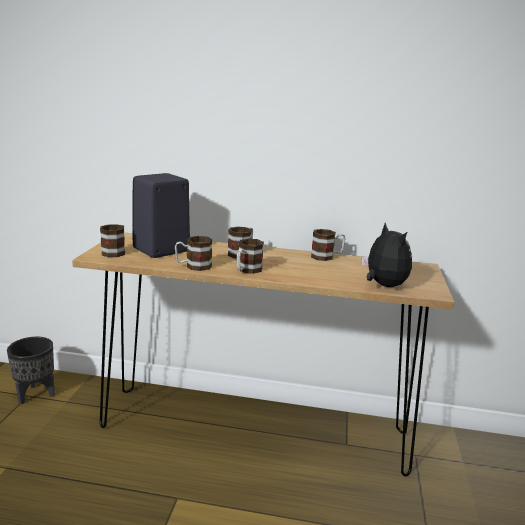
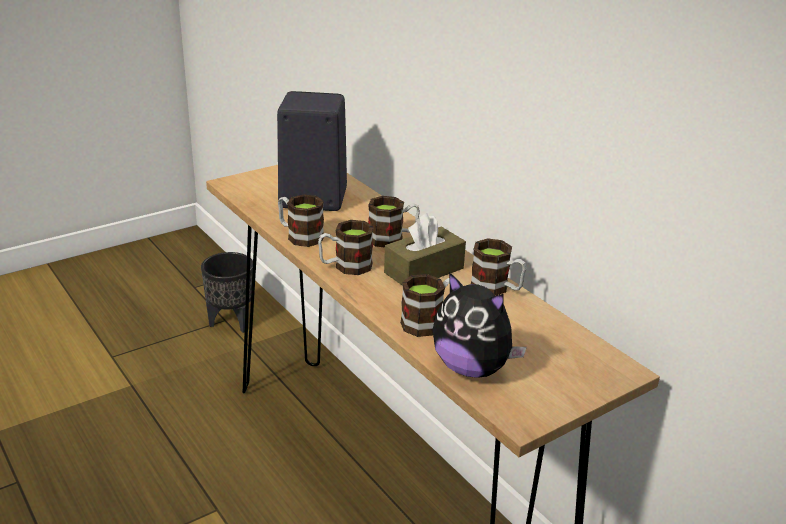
camera: 45 degrees right, 10 degrees up
mug [100,224,125,257] -> mug moved to [400,274,450,337]
plush toy [361,222,412,287] -> plush toy turned 105 degrees clockwise [433,272,527,378]
none -> brown tissue box [384,213,466,286]

